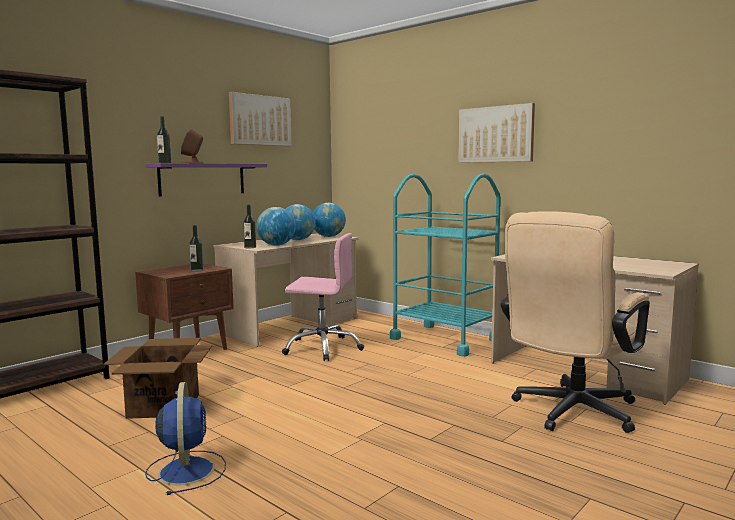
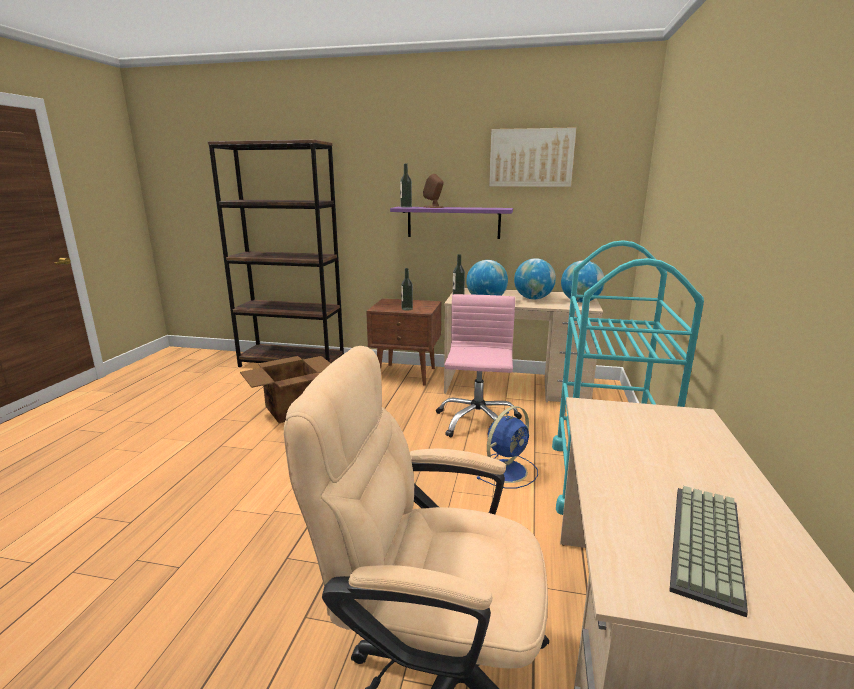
camera: 60 degrees right, 10 degrees up
blue fan [145,382,226,495] -> blue fan moved to [476,406,538,488]
pink office chair [282,233,364,361] -> pink office chair turned 150 degrees counterclockwise [436,294,522,438]
picture [458,103,535,163] -> none
none -> keyboard [669,486,748,617]

